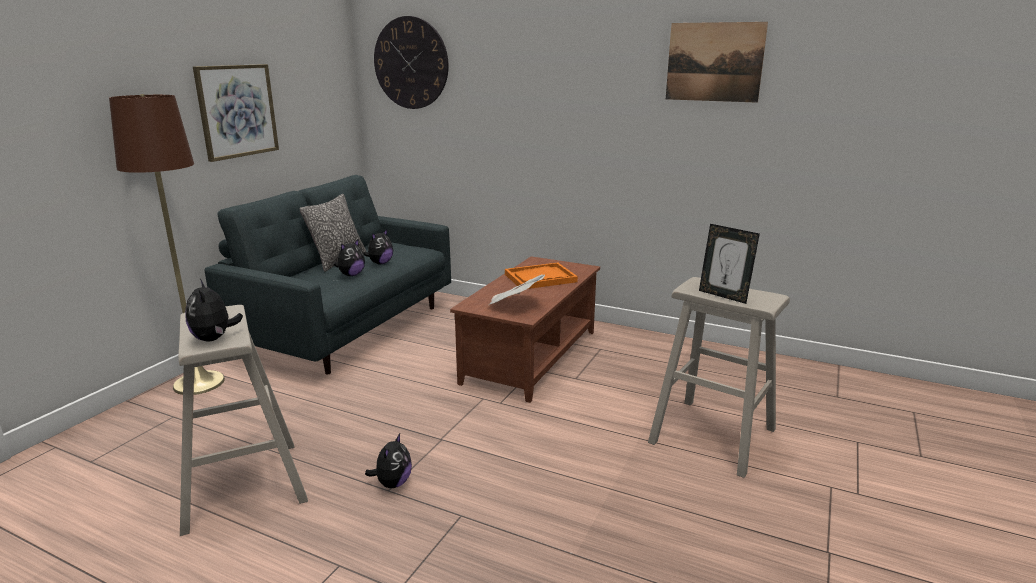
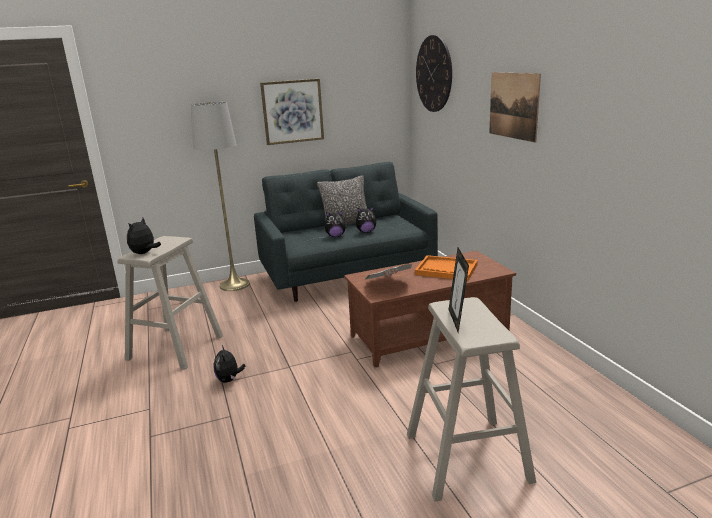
camera: 45 degrees right, 0 degrees up
brown floor lamp [109,94,225,395] -> grey floor lamp [191,102,250,291]
plush toy [365,434,412,488] -> plush toy turned 105 degrees clockwise [214,345,245,382]
picture [666,22,768,103] -> picture moved to [489,72,541,142]

